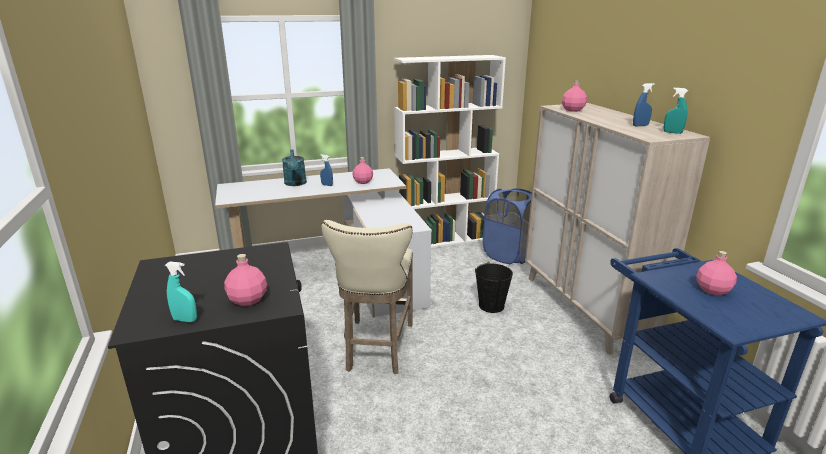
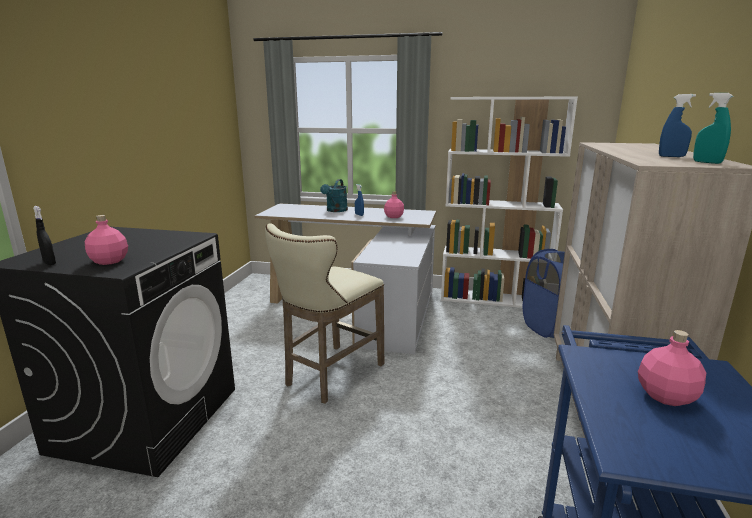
camera: 30 degrees right, 5 degrees down
turquoise spray bottle [165,261,197,322] -> black spray bottle [33,206,56,265]
black bucket [475,262,513,313] -> none
pink bottle [562,80,587,112] -> none

